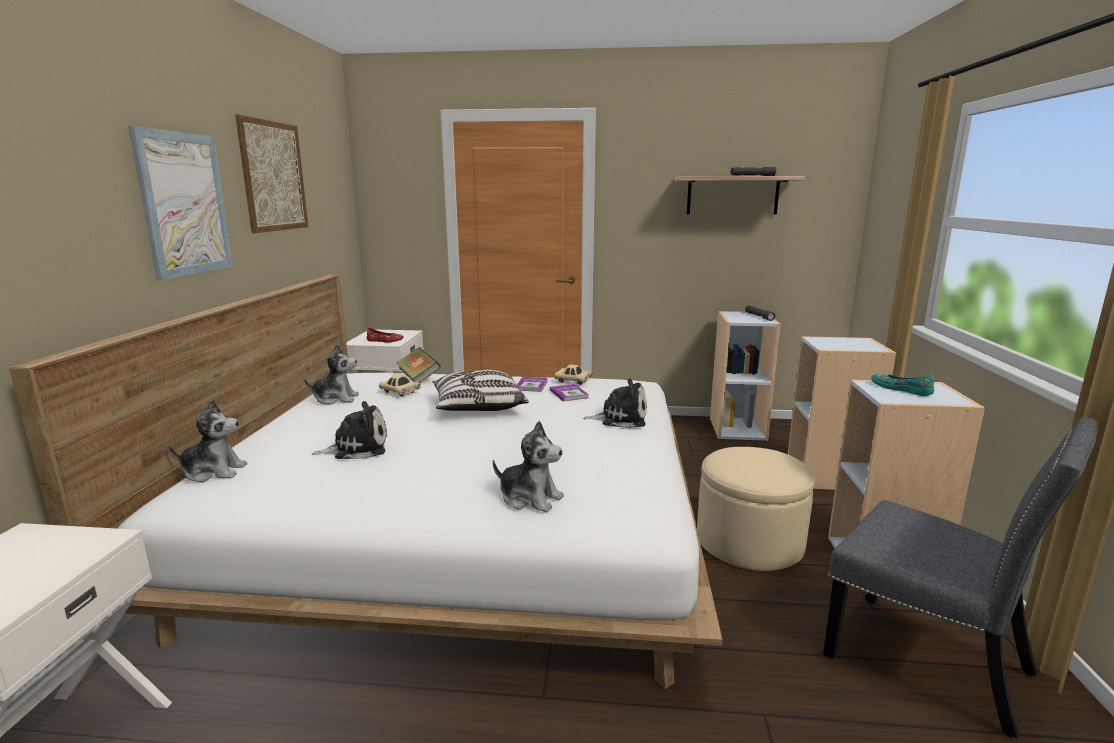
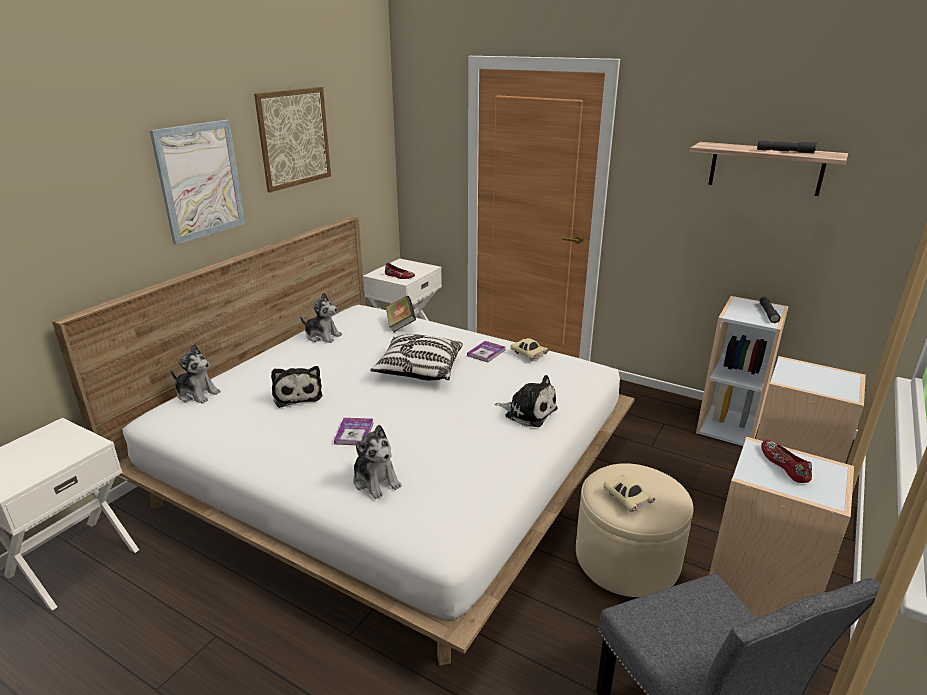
camera: 25 degrees right, 10 degrees up
plush toy [312,401,387,459] -> plush toy turned 60 degrees clockwise [271,366,322,408]
beige toy car [379,374,421,396] -> beige toy car moved to [604,474,655,512]
book [550,384,589,401] -> book moved to [334,418,374,445]
turquoise shoe [871,374,934,396] -> red shoe [761,439,812,483]

